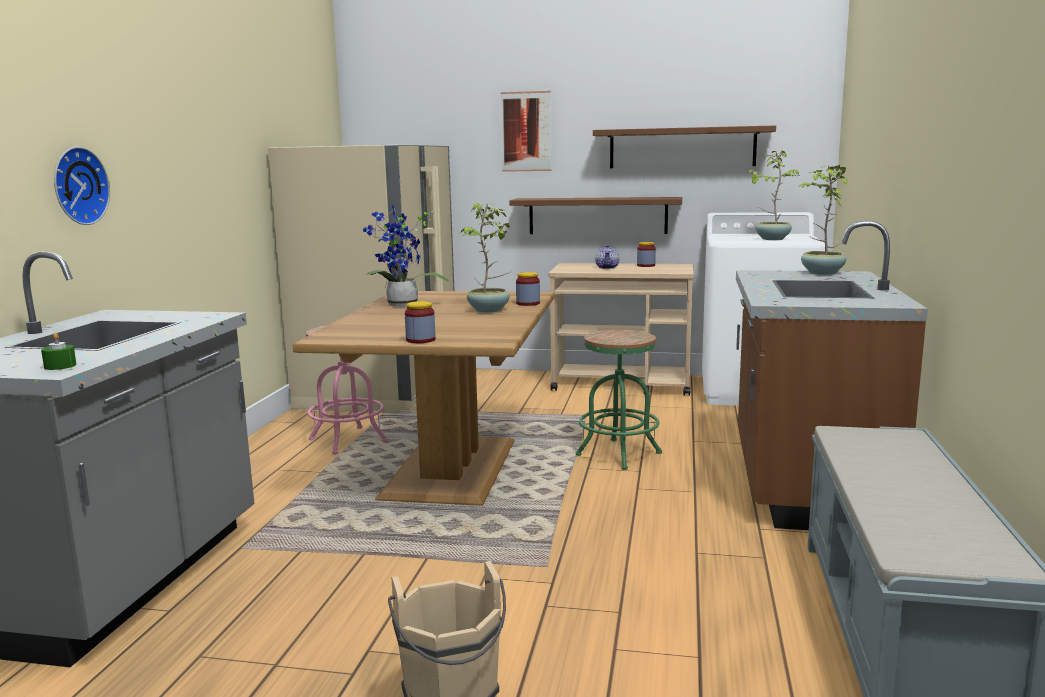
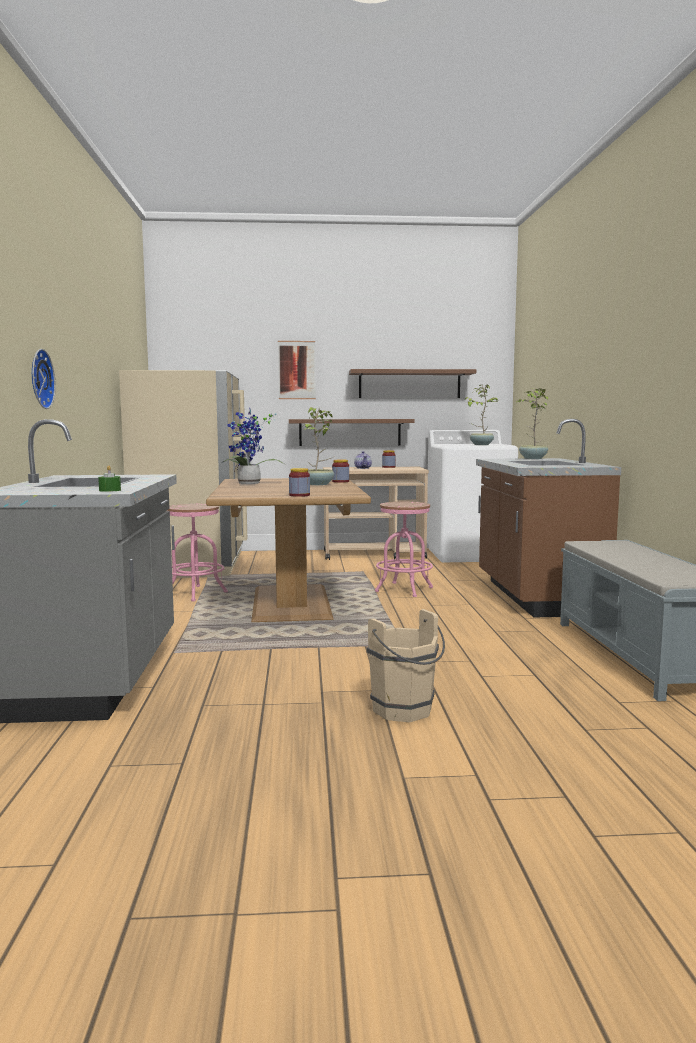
camera: 15 degrees left, 5 degrees down
green stool [576,330,662,470] -> pink stool [375,502,433,597]

